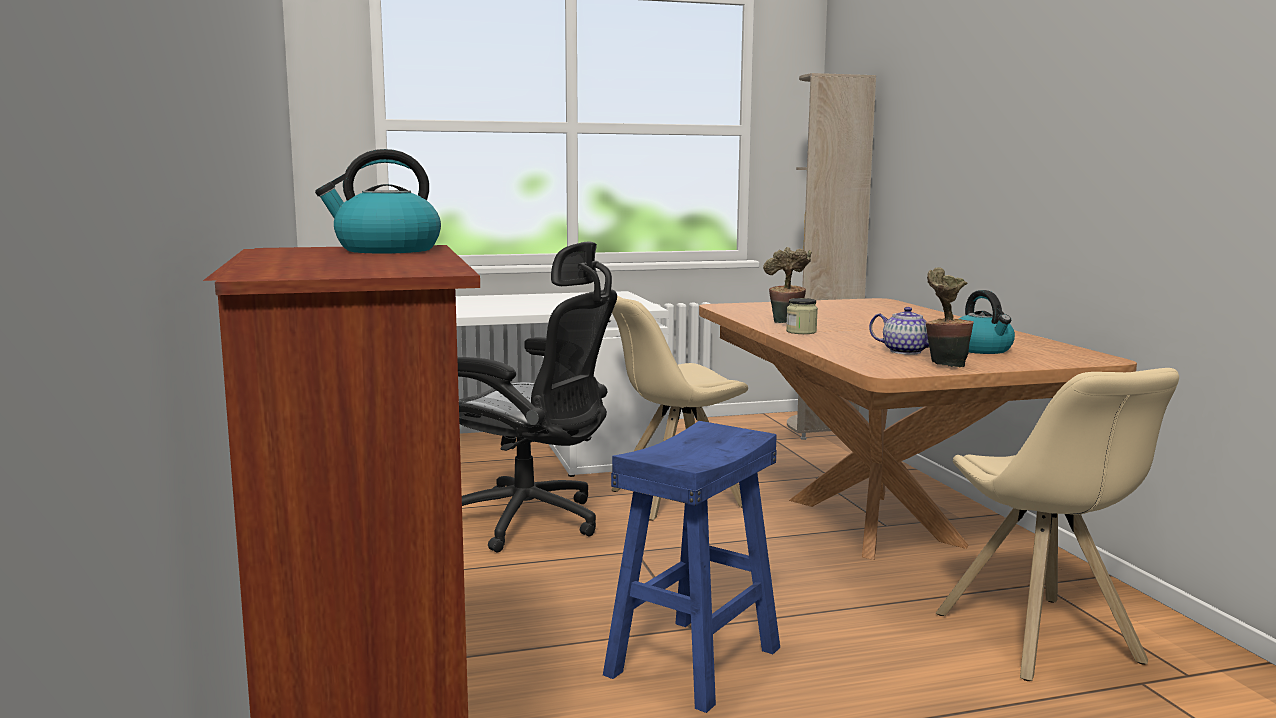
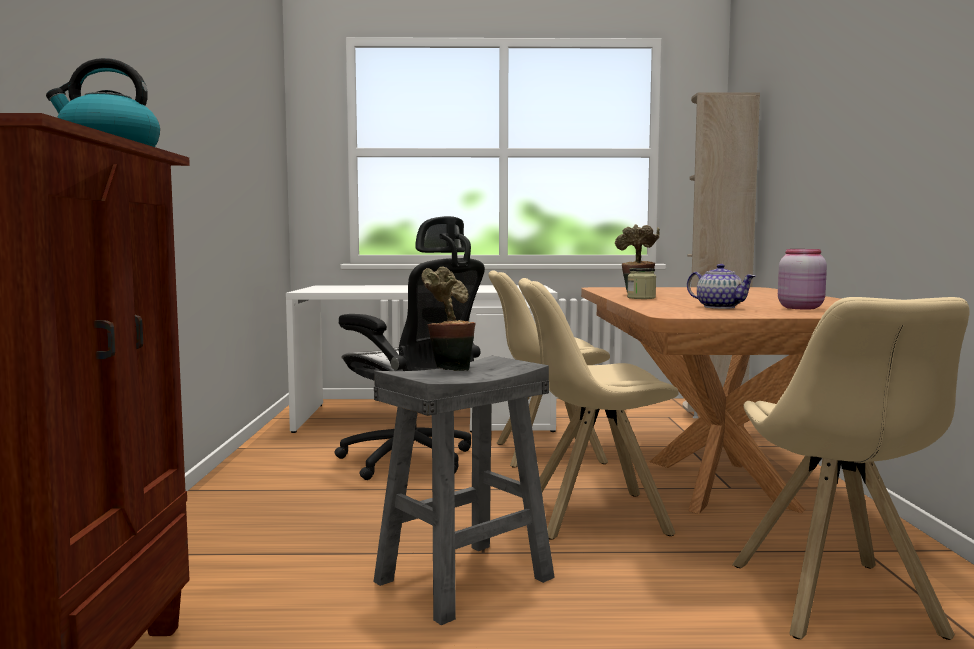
camera: 15 degrees right, 5 degrees down
blue stool [603,421,780,713] -> grey stool [373,356,555,625]
potted plant [926,267,974,368] -> potted plant moved to [421,267,476,371]
kettle [959,290,1015,354] -> pink jar [778,249,827,309]
none -> beige chair [518,278,679,540]

